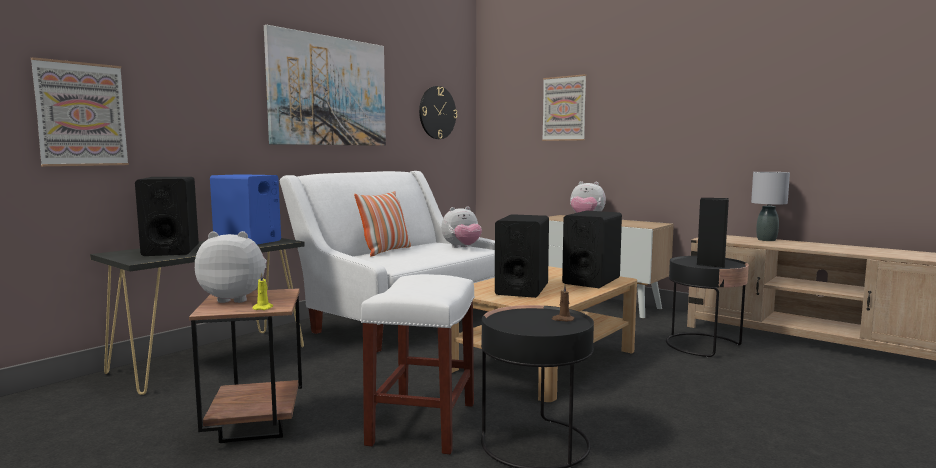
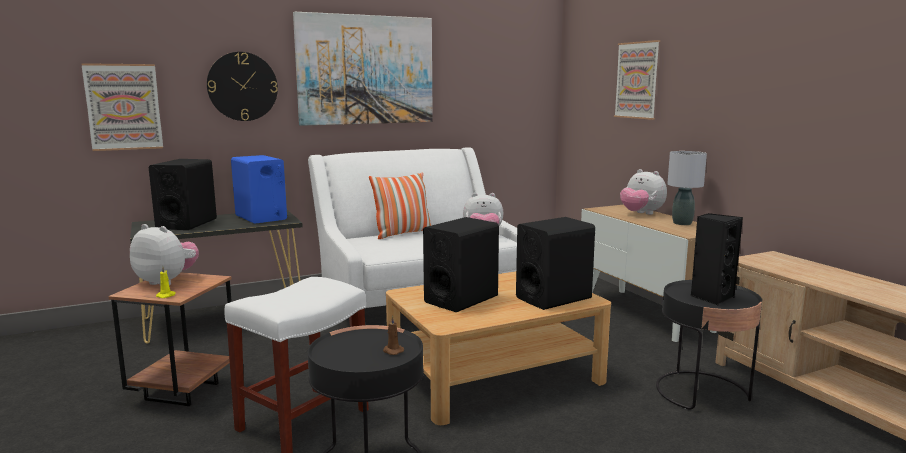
camera: 25 degrees right, 5 degrees up
wall clock [419,86,457,139] -> wall clock moved to [207,52,278,121]
grey table lamp [751,172,790,241] -> grey table lamp moved to [667,151,707,225]

